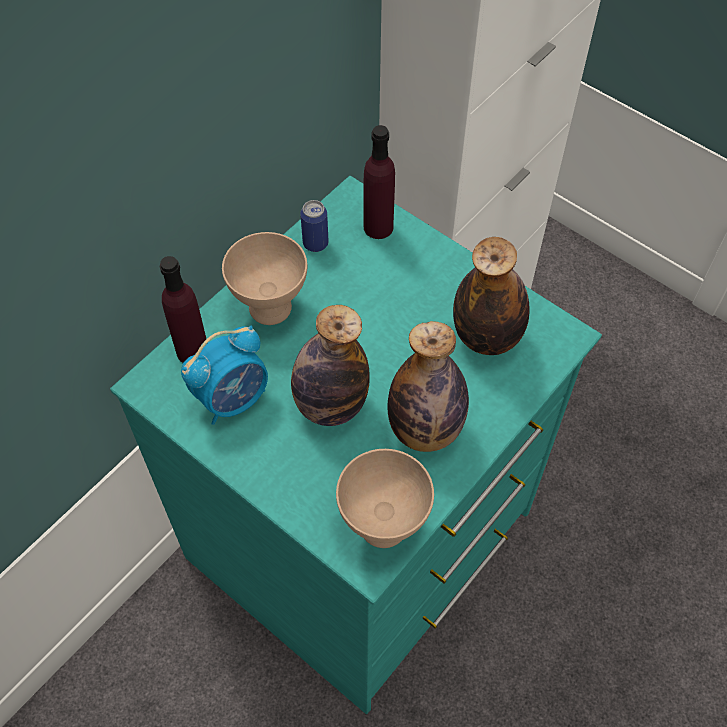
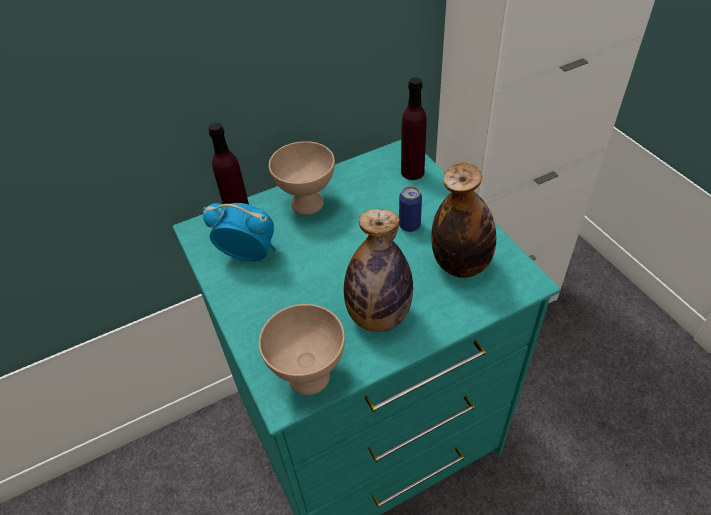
camera: 25 degrees right, 10 degrees down
alarm clock [181,326,268,425] -> alarm clock turned 150 degrees counterclockwise [203,203,277,261]
bottle [291,305,370,426] -> none
can [300,200,328,252] -> can moved to [399,186,422,232]

